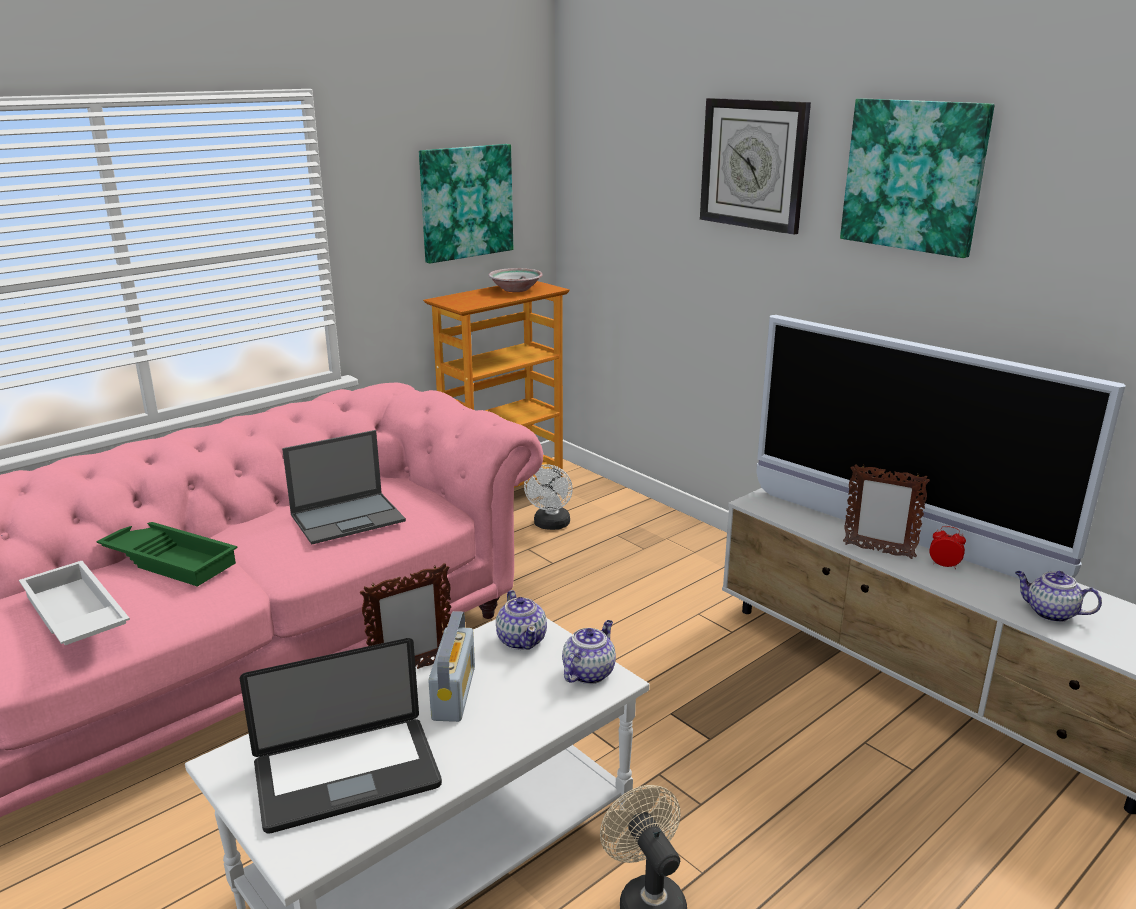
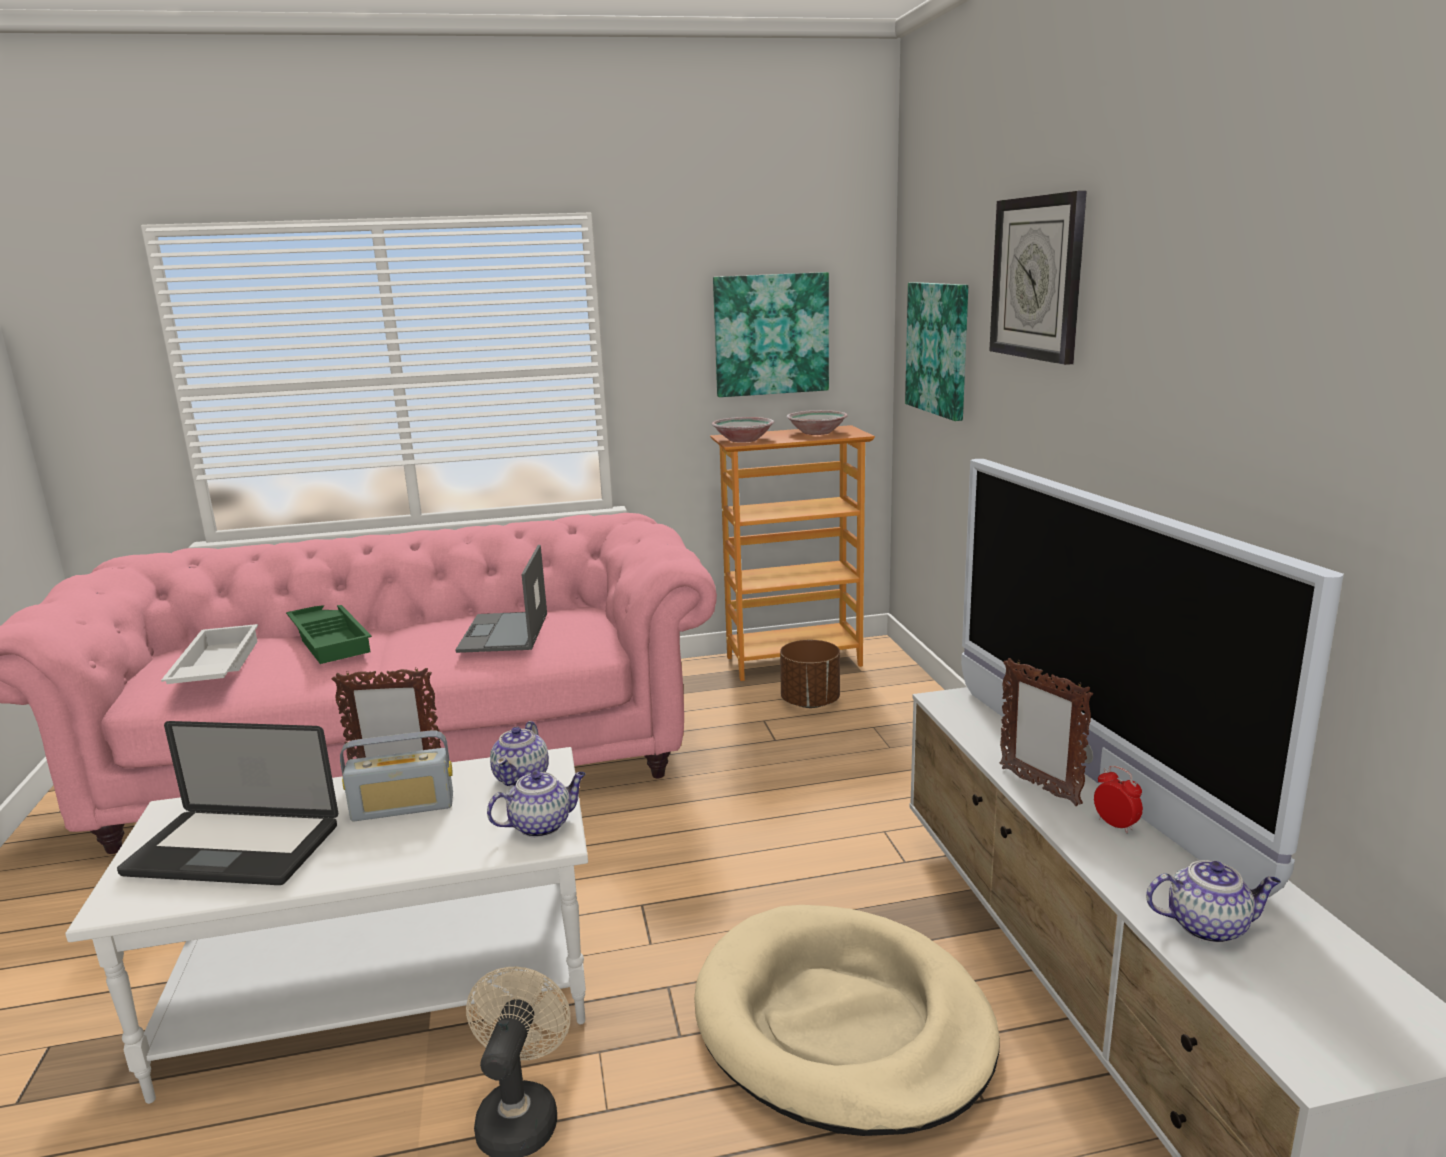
camera: 30 degrees right, 5 degrees down
laptop [282,430,406,545] -> laptop turned 90 degrees clockwise [455,545,547,653]
radio [429,611,475,722] -> radio turned 45 degrees clockwise [340,731,453,821]
white fan [524,464,573,530] -> brown planter [780,640,840,708]
picture [840,98,994,258] -> picture moved to [905,282,968,421]
teapot [1015,571,1102,622] -> teapot turned 120 degrees clockwise [1146,860,1281,943]
none -> beige dog bed [694,905,1000,1136]
none -> bowl [712,417,774,443]

